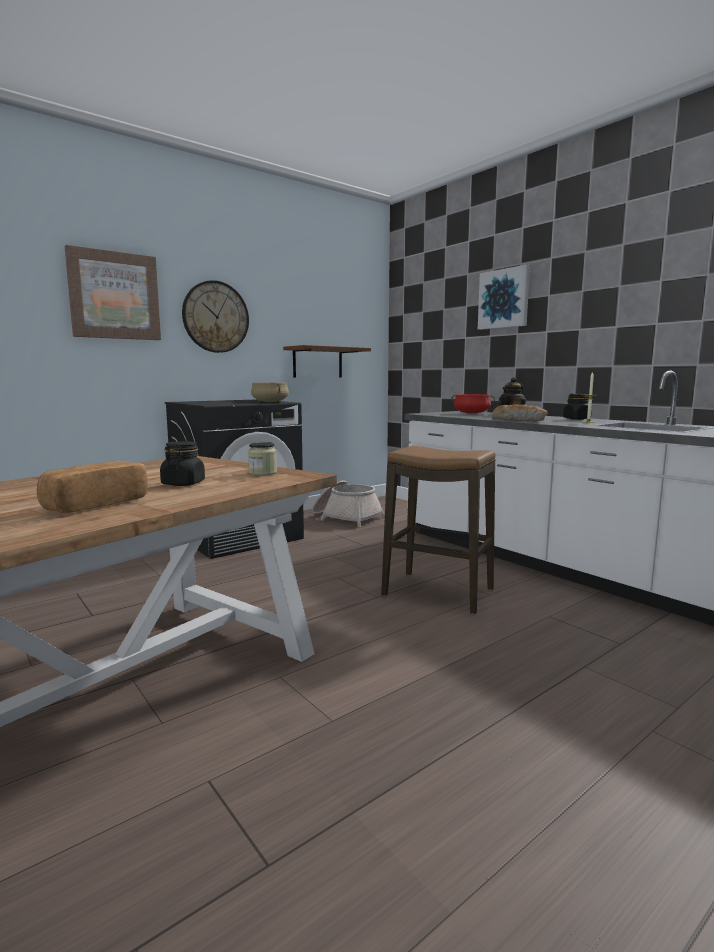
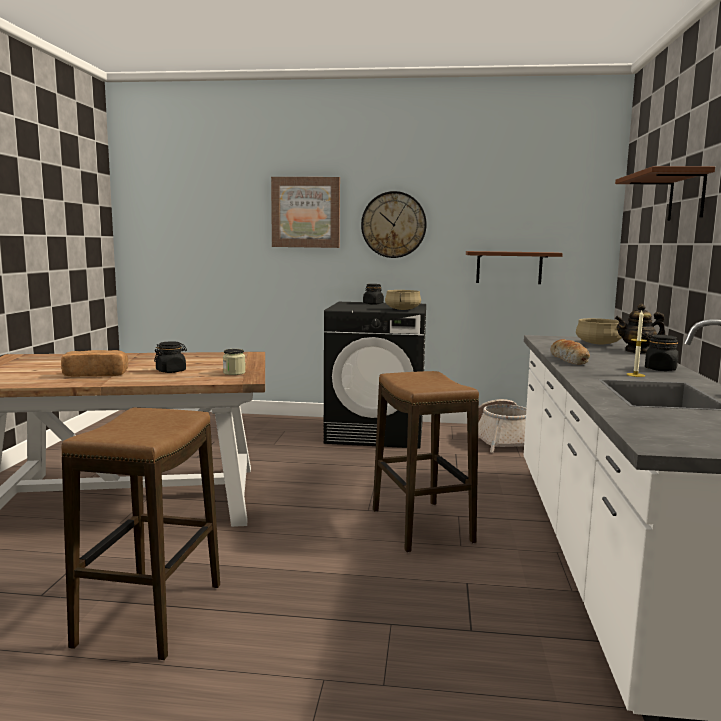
camera: 45 degrees right, 0 degrees up
red cooking pot [451,394,495,414] -> beige cooking pot [576,318,622,345]
picture [478,265,530,330] -> brown shelf [615,166,715,221]
none -> stool [61,408,220,660]
none -> black jar [363,284,384,304]

